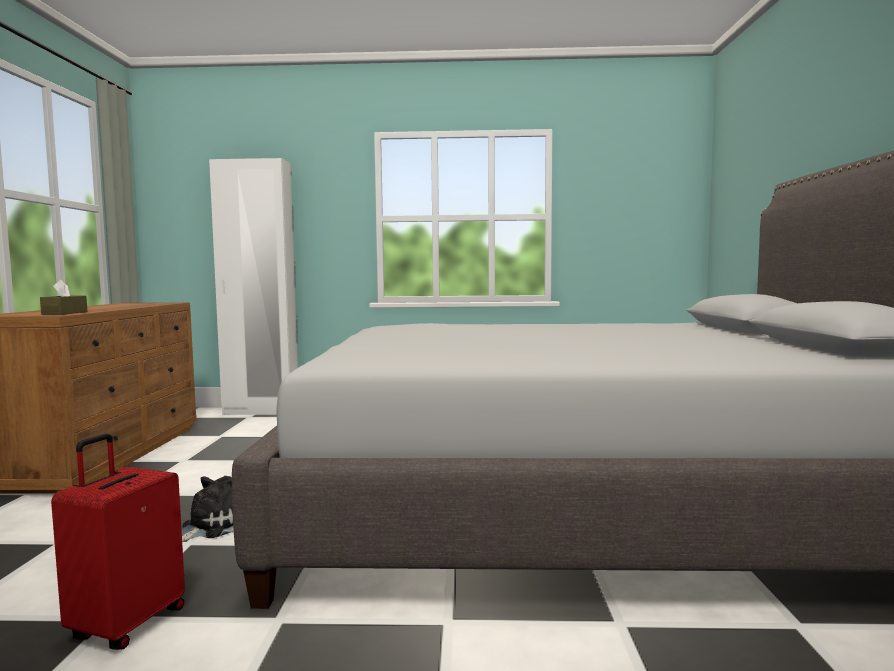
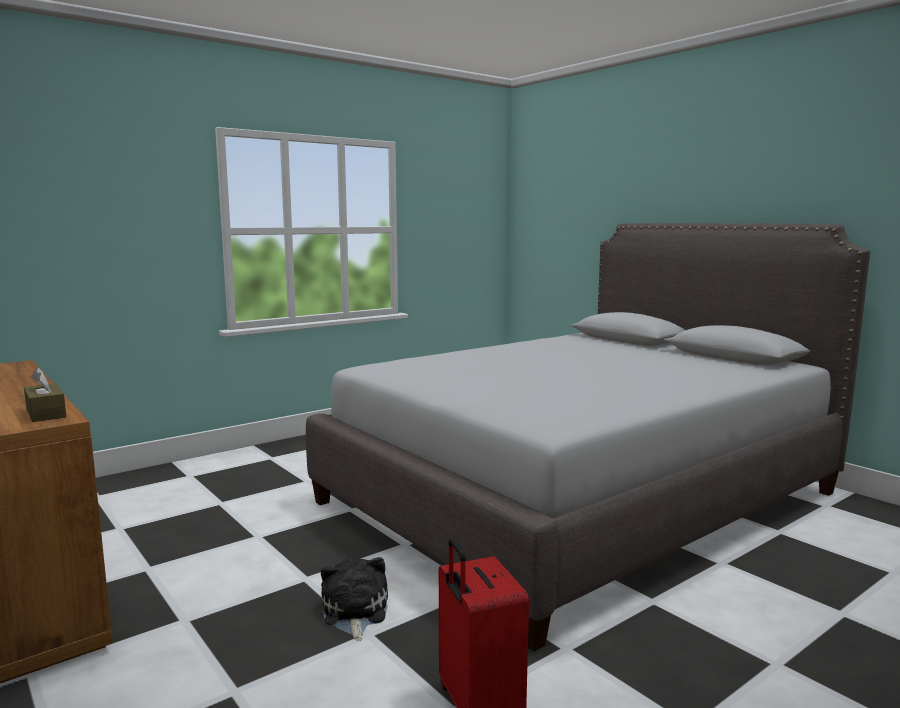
camera: 40 degrees left, 5 degrees up
white wardrobe [209,158,298,415] -> none

